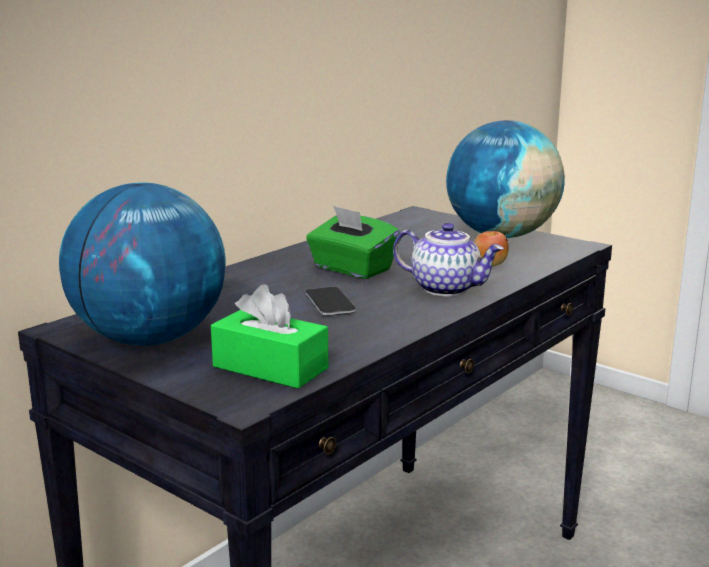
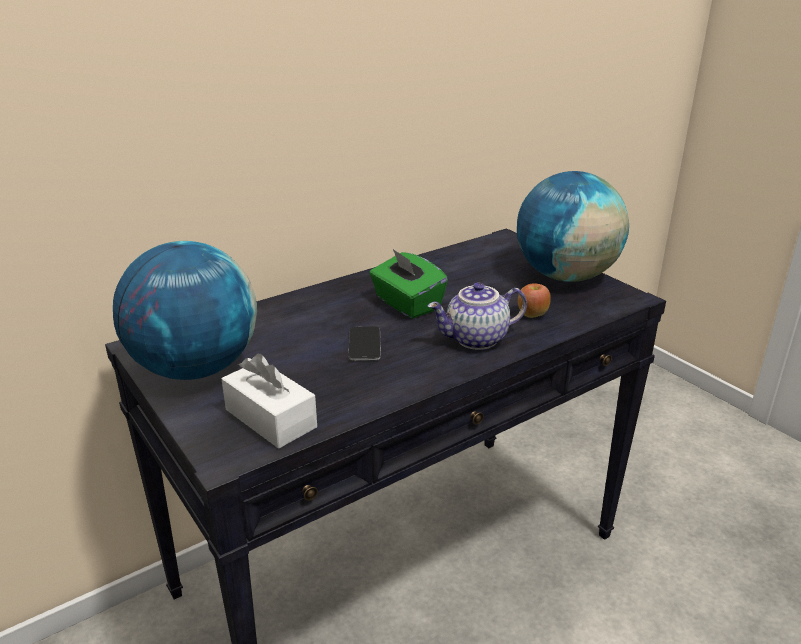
camera: 15 degrees right, 10 degrees up
green tissue box [211,284,328,389] -> white tissue box [222,354,317,448]
teapot [393,223,504,297] -> teapot turned 120 degrees clockwise [428,282,527,350]

